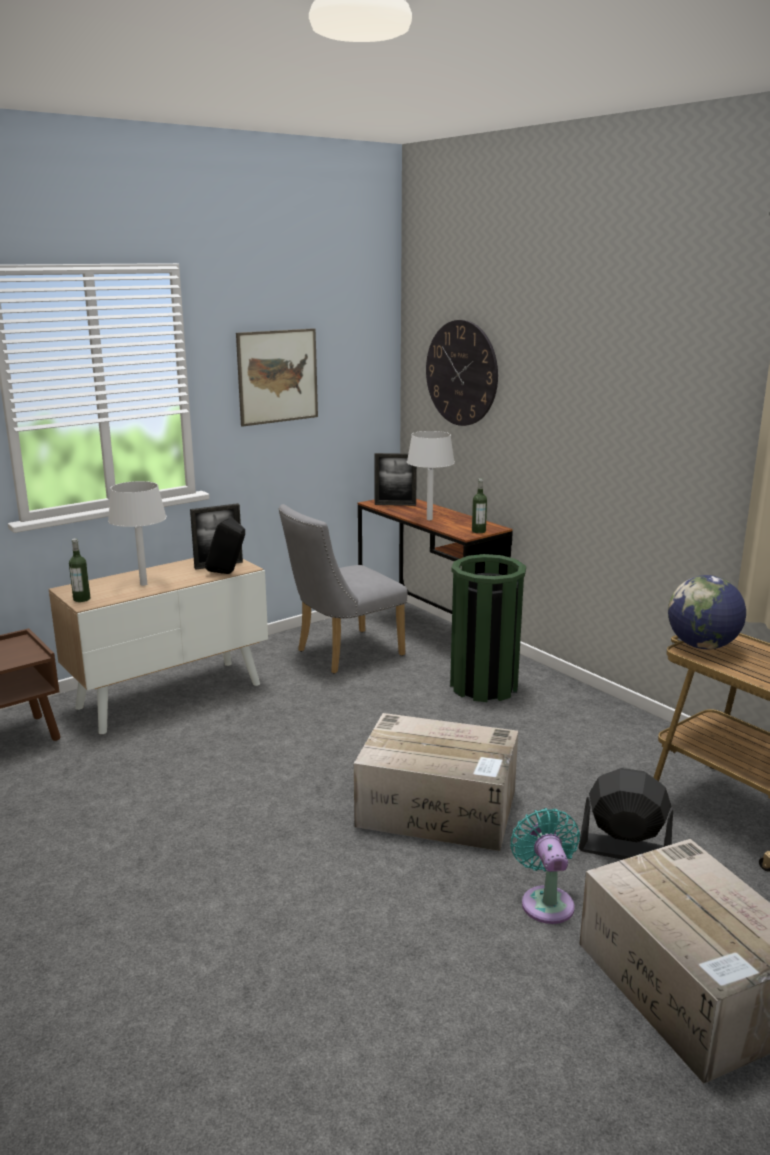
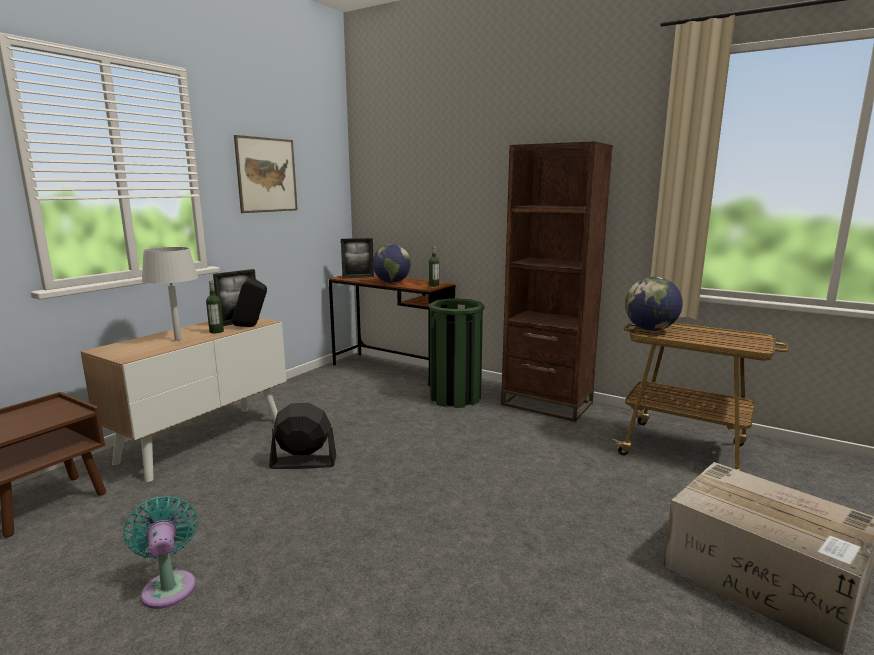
camera: 20 degrees left, 5 degrees down
bottle [69,539,90,602] -> bottle moved to [206,281,224,333]
grey chair [279,504,407,674] -> none
cardboard box [354,713,518,851] -> none
grey table lamp [407,431,455,520] -> globe [373,244,411,283]
wall clock [426,320,498,426] -> none
turquoise fan [510,808,580,924] -> turquoise fan moved to [123,496,197,609]
black fan [579,768,673,860] -> black fan moved to [269,403,336,469]
none -> brown bookcase [501,142,613,422]

